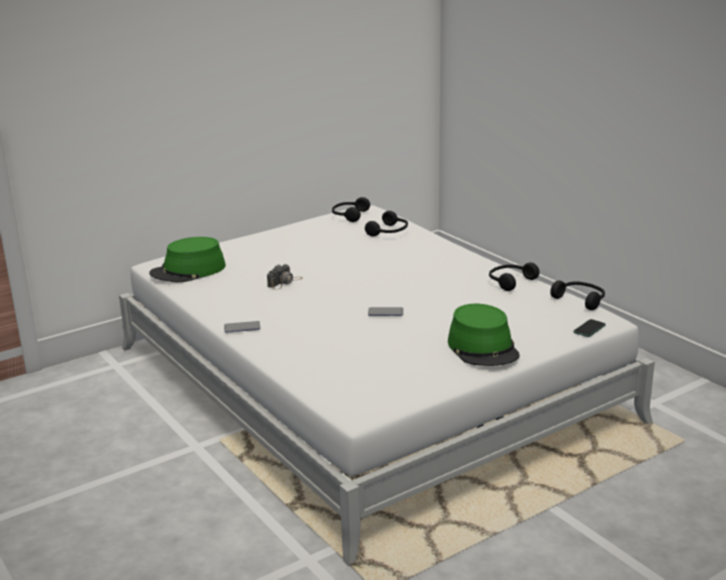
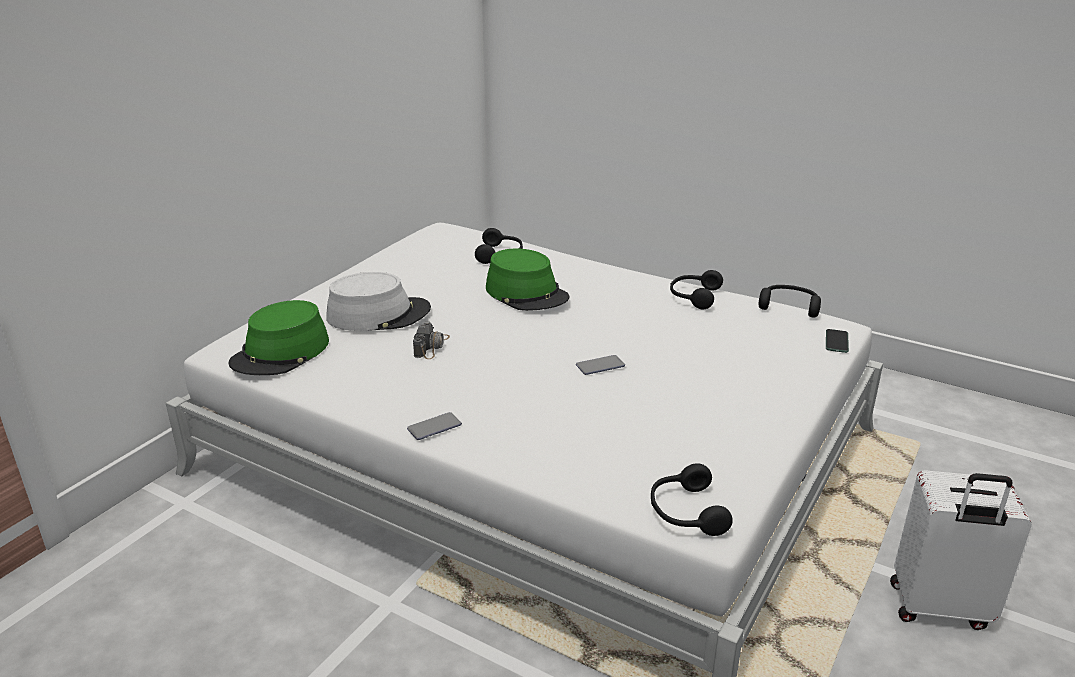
camera: 25 degrees left, 5 degrees up
black headphones [332,197,370,222] -> black headphones moved to [651,464,733,536]
green hat [448,304,520,366] -> green hat moved to [486,249,570,311]
none -> grey hat [326,272,431,331]
none -> white suitcase [890,470,1032,630]

